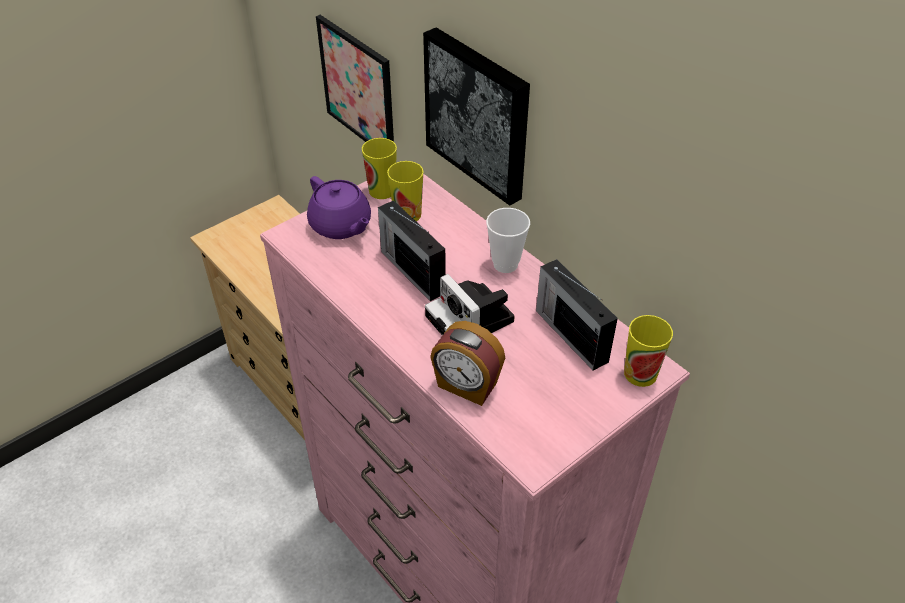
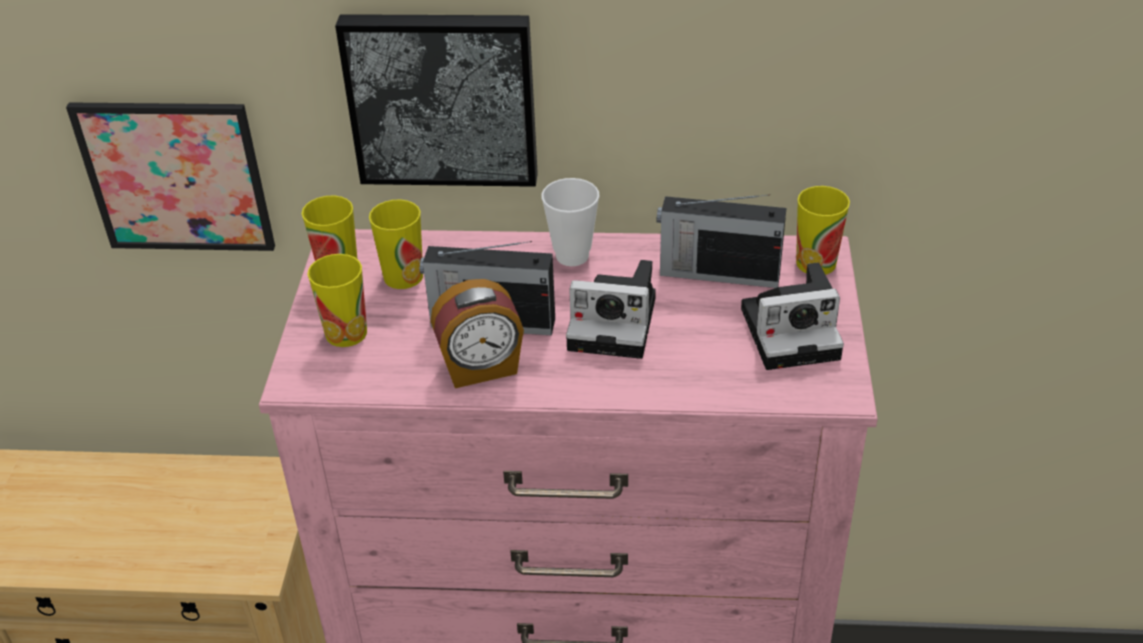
camera: 45 degrees left, 5 degrees down
purple teapot [307,176,371,239] -> cup [308,254,367,347]
alarm clock [430,321,505,406] -> alarm clock moved to [430,279,524,388]
none -> camera [741,262,844,370]

